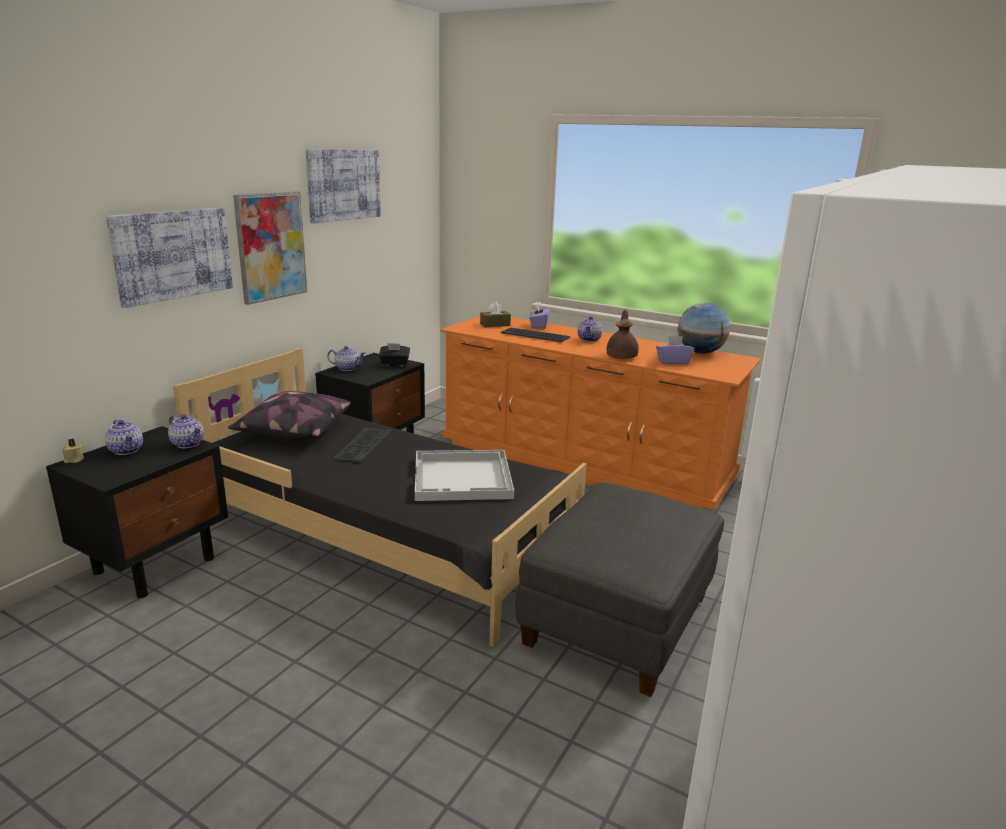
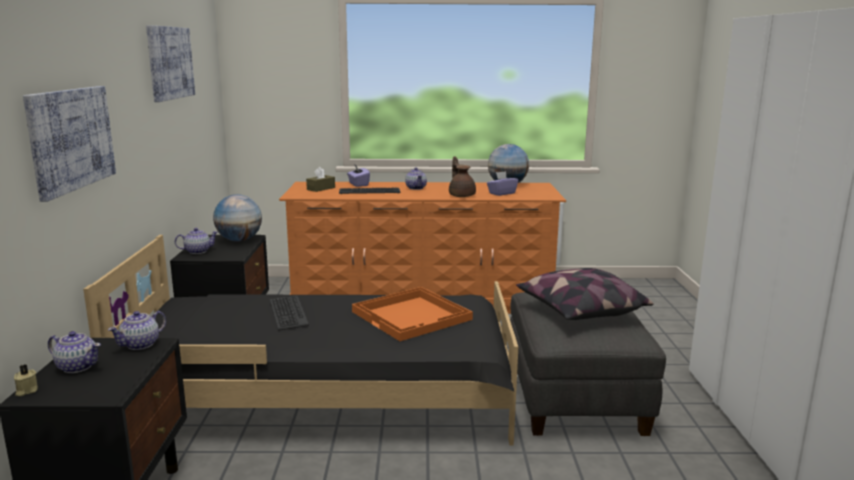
camera: 30 degrees left, 5 degrees down
teapot [168,414,204,448] -> teapot turned 120 degrees clockwise [108,311,166,350]
pillow [228,391,351,440] -> pillow moved to [516,268,654,320]
picture [233,192,307,305] -> none
black tissue box [379,343,410,367] -> globe [213,194,262,242]
white tray [415,450,514,501] -> orange tray [352,287,473,341]

